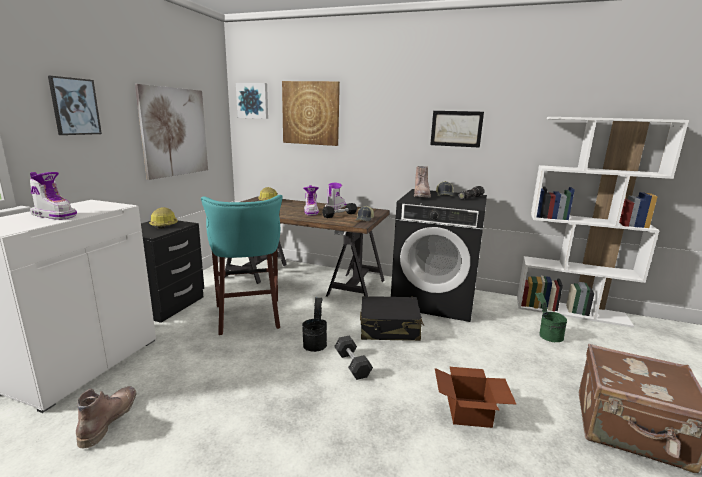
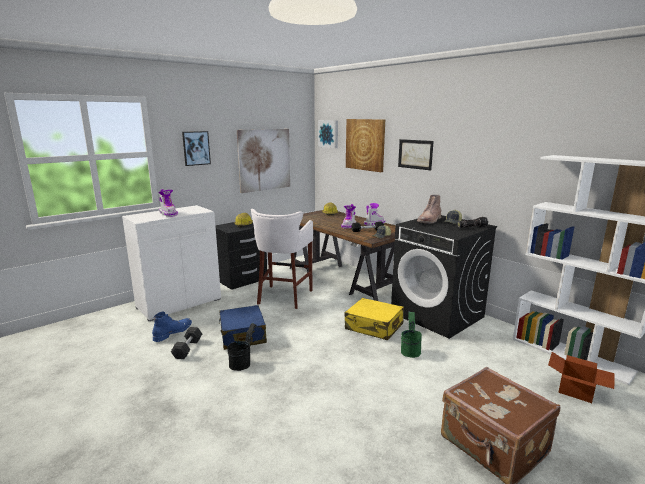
camera: 30 degrees right, 0 degrees up
brown boot [76,386,136,449] -> blue boot [152,311,192,342]
turquoise stool [201,195,283,335] -> white stool [251,209,313,309]
black bucket [302,297,327,352] -> black bucket moved to [227,323,256,371]
grey dumbbell [334,336,373,380] -> grey dumbbell moved to [171,327,202,359]
black suitcase [360,296,424,341] -> yellow suitcase [344,298,404,340]
picture [430,111,484,148] -> picture moved to [398,139,434,170]
cardboard box [435,367,517,428] -> cardboard box moved to [548,352,615,403]
green bucket [535,292,567,342] -> green bucket moved to [401,311,422,358]
none -> blue suitcase [219,305,267,350]

